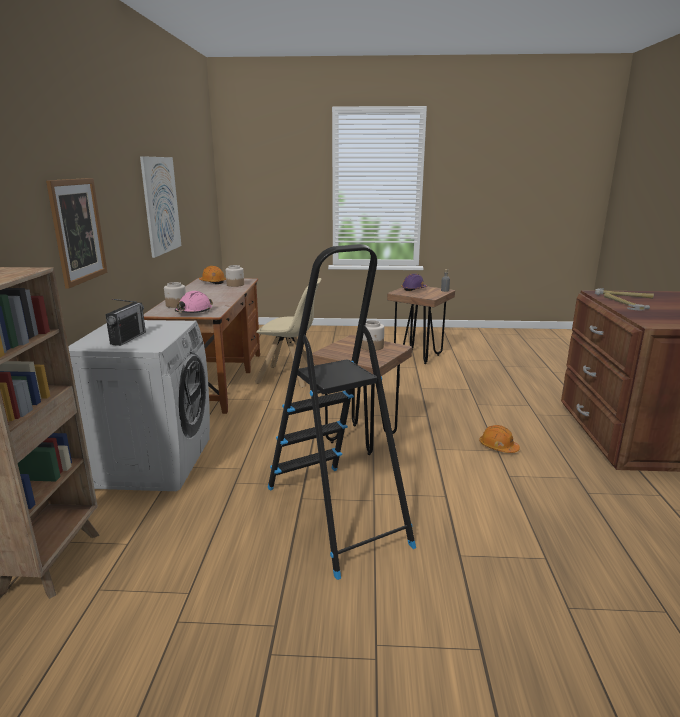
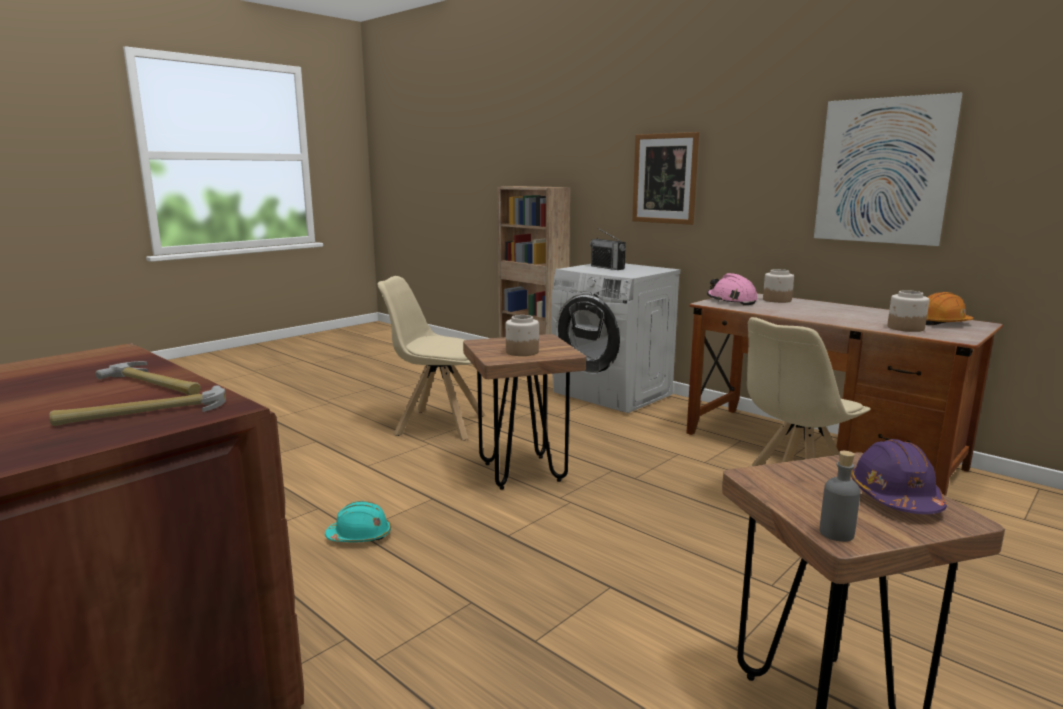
camera: 130 degrees right, 5 degrees down
black step ladder [268,244,416,580] -> beige chair [377,276,486,441]
orange hard hat [479,425,520,453] -> turquoise hard hat [325,501,391,542]

